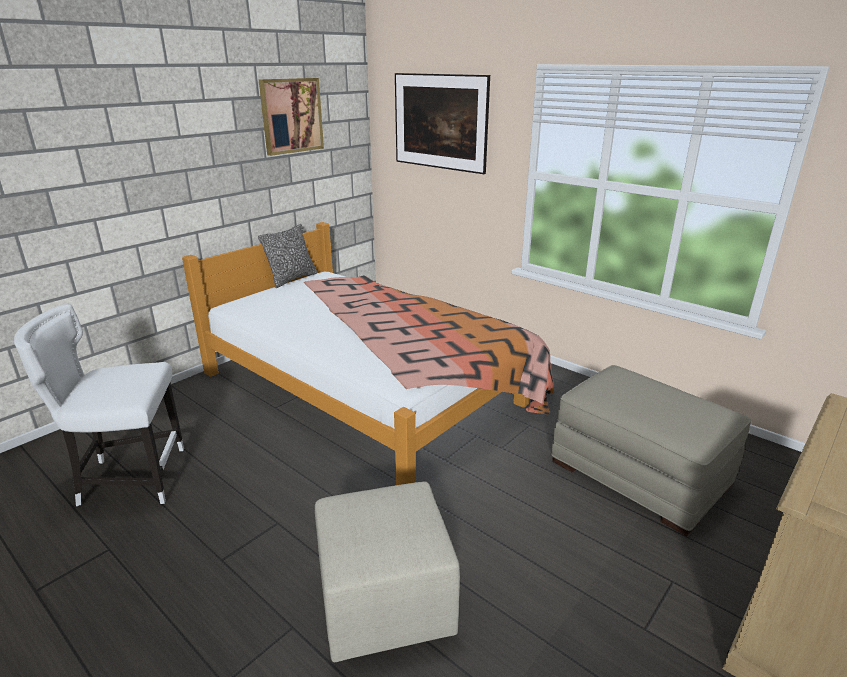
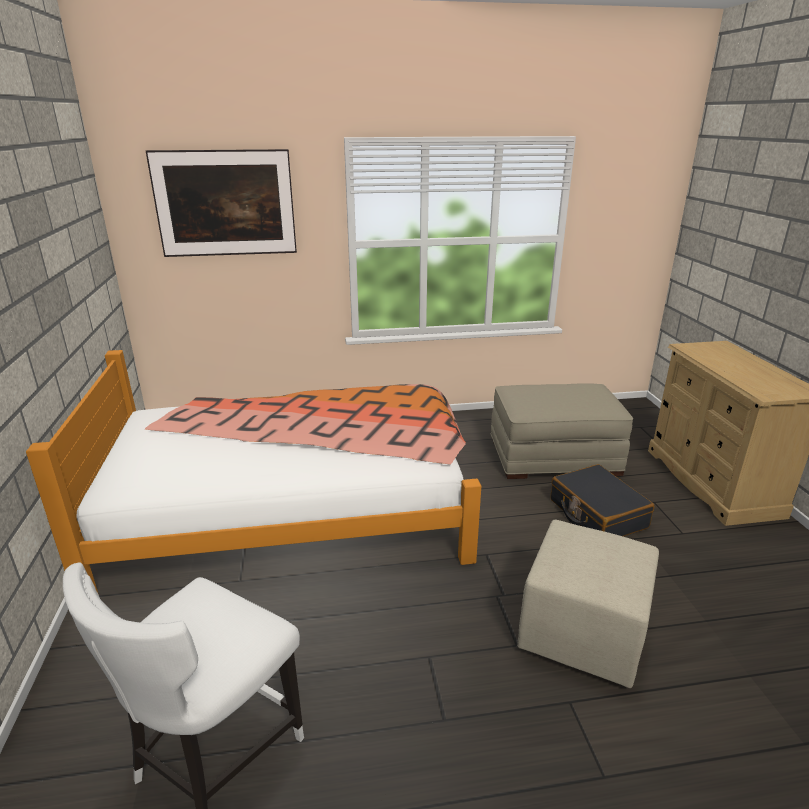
camera: 50 degrees left, 0 degrees up
pillow [258,224,317,288] -> none
picture [259,78,324,156] -> none
none -> black suitcase [551,464,655,536]

